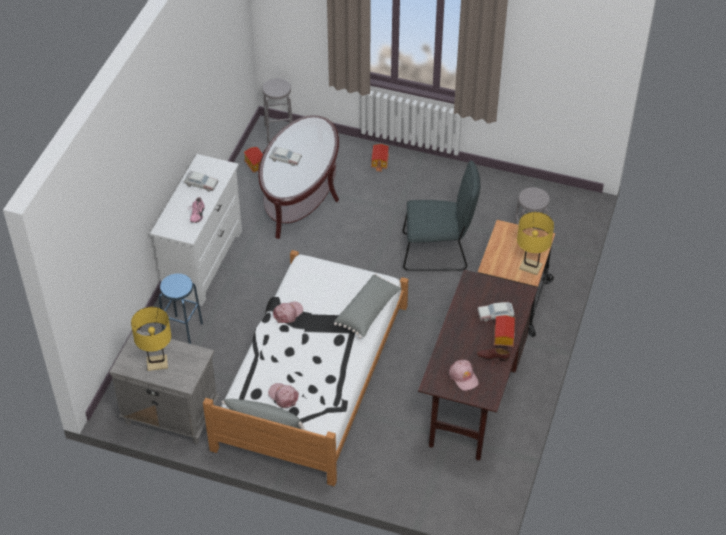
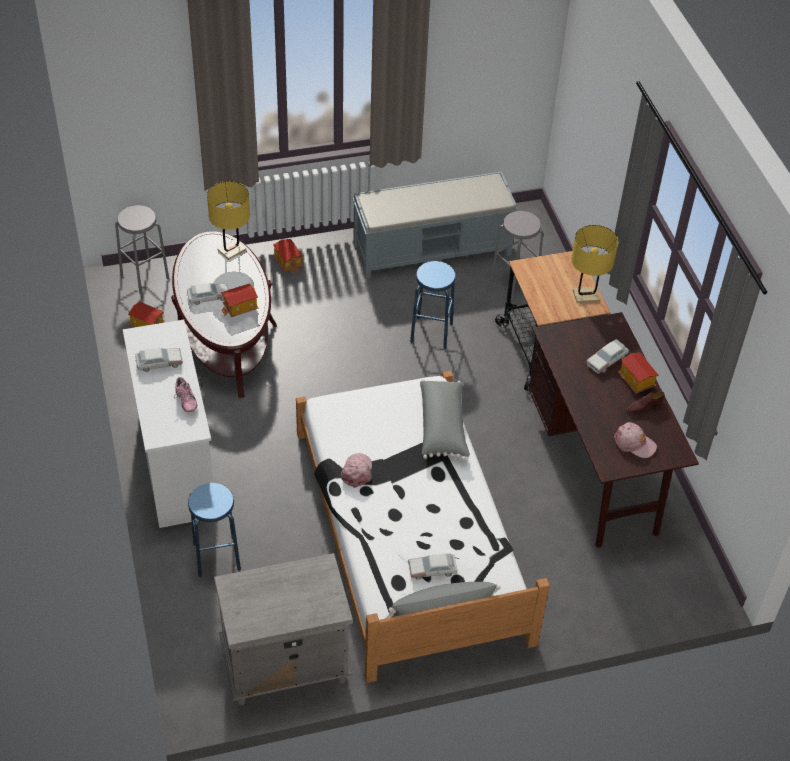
camera: 35 degrees left, 0 degrees up
yellow table lamp [131,307,171,371] -> yellow table lamp moved to [207,181,250,260]
pink cap [268,383,299,408] -> toy car [408,553,458,580]
grey chair [402,161,480,271] -> blue stool [410,261,456,349]
none -> toy house [221,283,259,317]
none -> grey bench [352,171,519,279]

